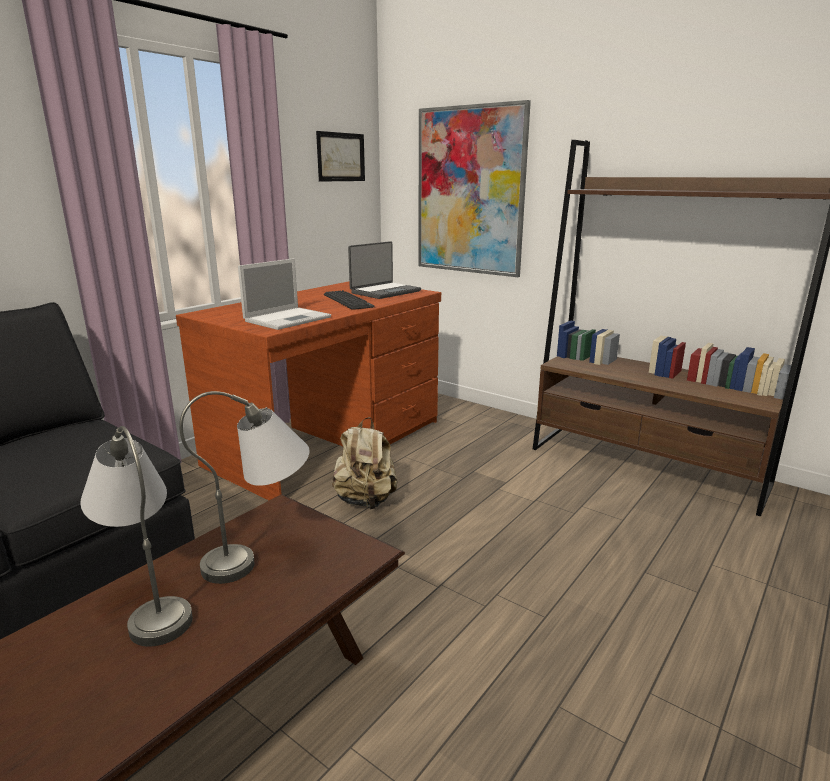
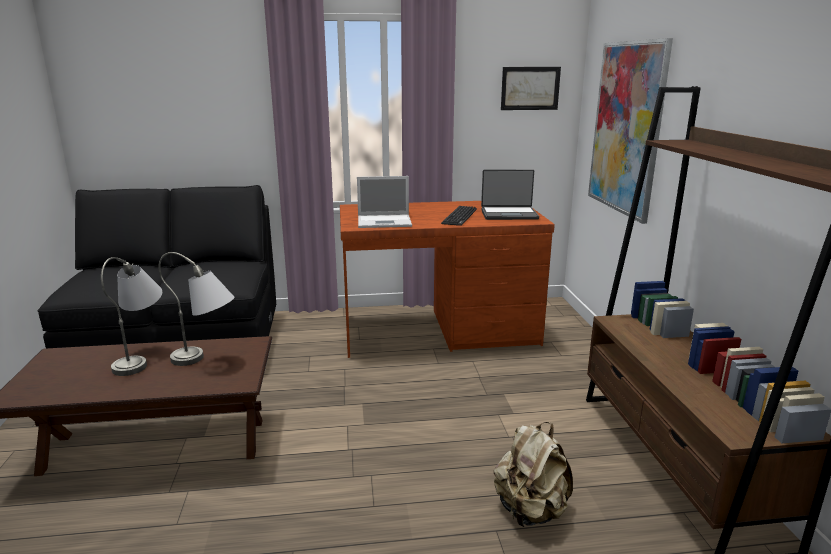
camera: 45 degrees right, 0 degrees up
beige backpack [332,417,397,509] -> beige backpack moved to [494,422,573,527]

